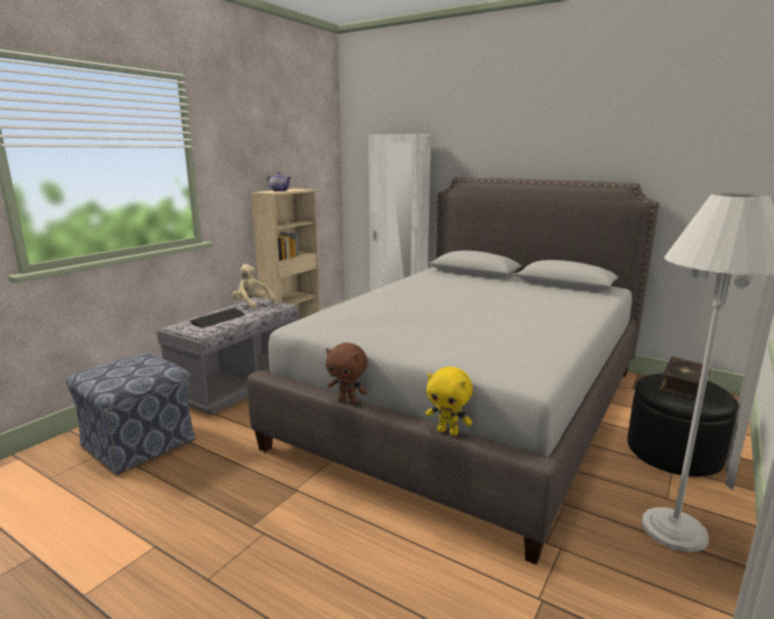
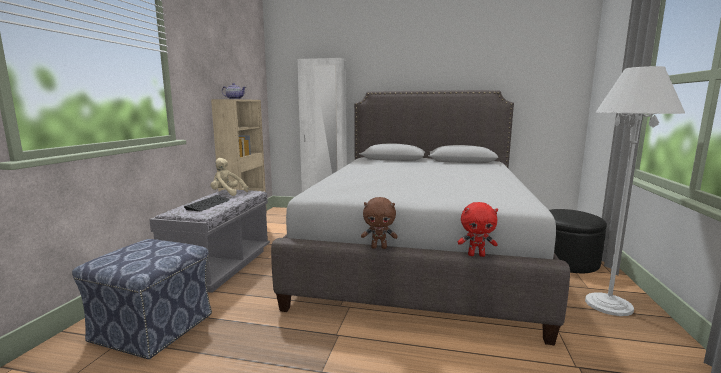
camera: 20 degrees left, 5 degrees down
yellow plush toy [426,367,473,436] -> red plush toy [458,202,498,257]
book [660,357,710,398] -> none

